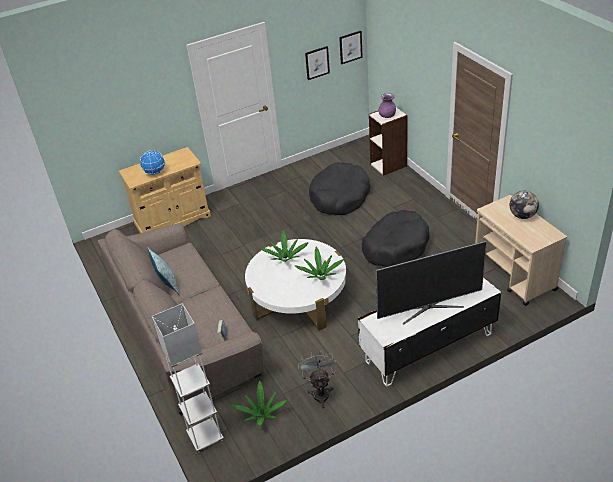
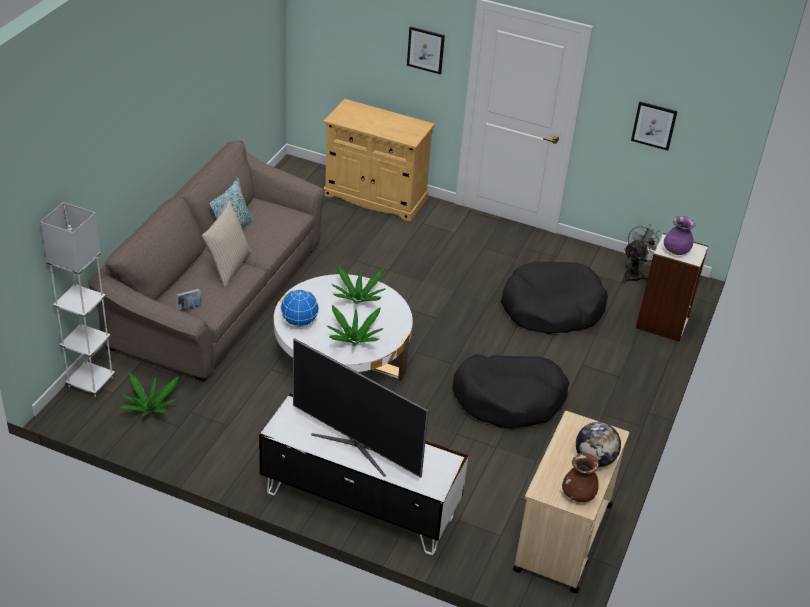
camera: 45 degrees right, 0 degrees up
globe [140,150,165,175] -> globe moved to [281,289,319,327]
grey fan [298,350,337,408] -> grey fan moved to [622,224,660,284]
picture [339,31,363,64] -> picture moved to [407,26,445,74]
none -> beige pillow [202,201,252,288]
none -> brown vase [562,453,599,502]

